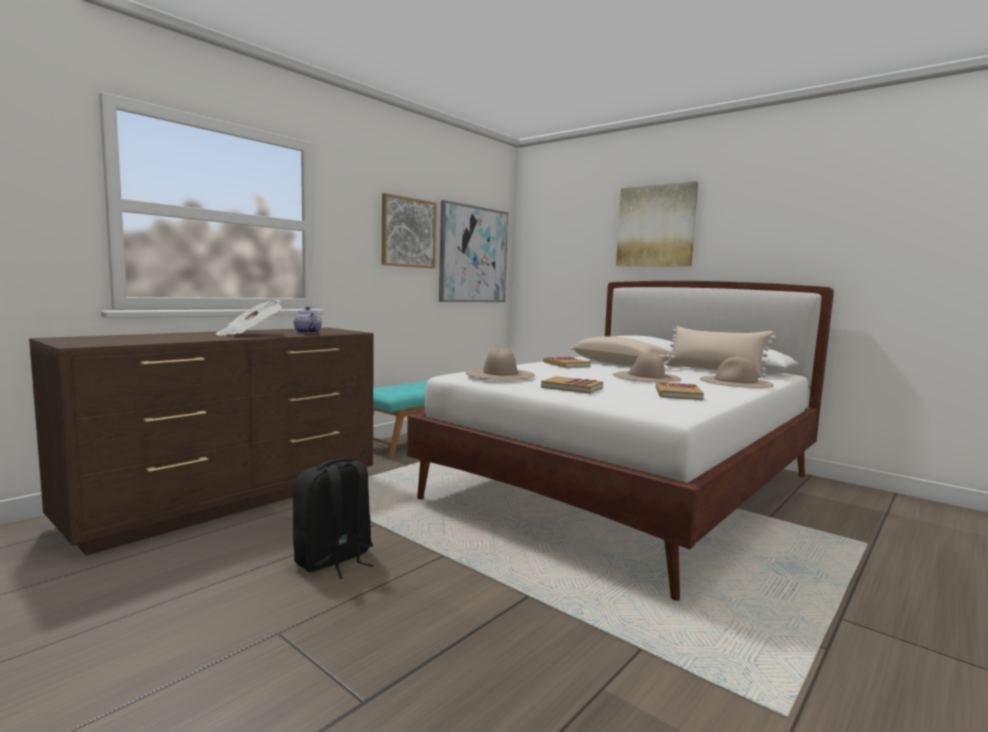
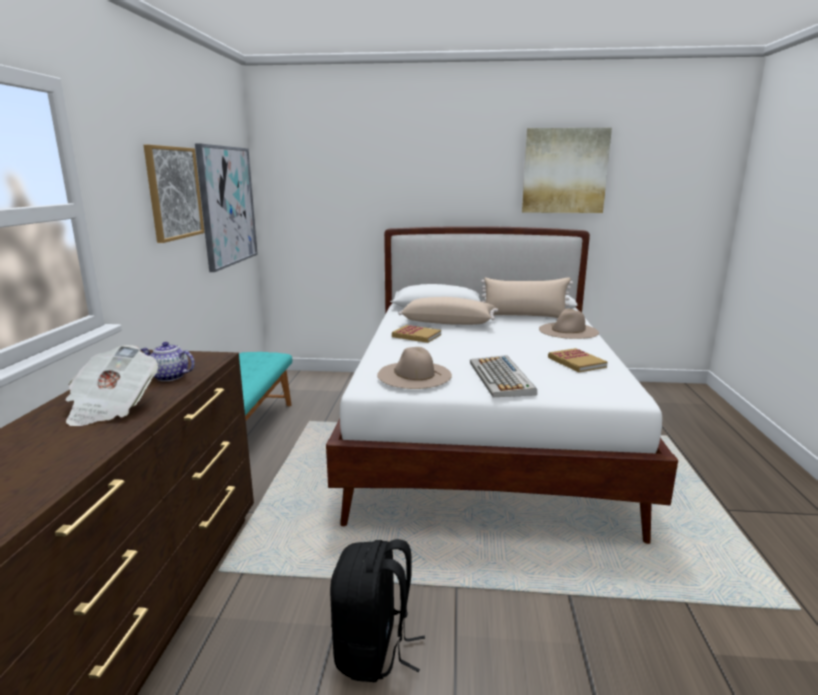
camera: 35 degrees left, 10 degrees up
book [541,376,603,394] -> keyboard [470,355,537,397]
beige hat [613,352,681,382] -> none
picture [616,181,698,266] -> picture moved to [522,128,612,213]

